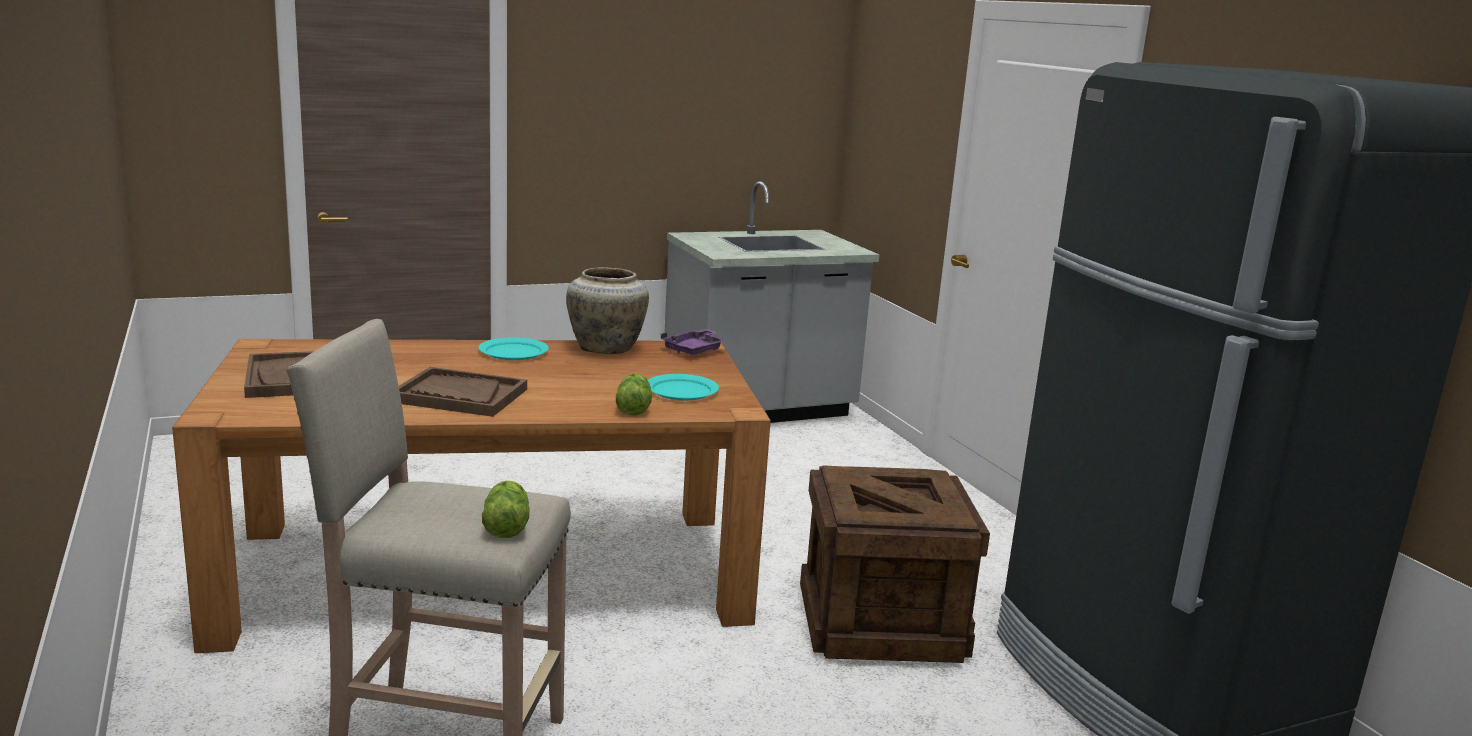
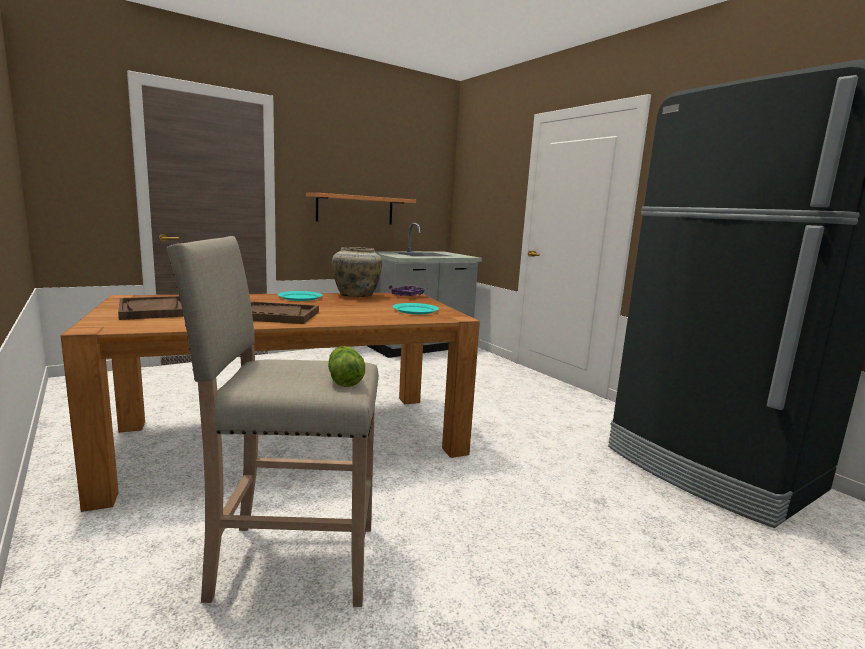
camera: 10 degrees left, 5 degrees down
lettuce [616,374,652,415] -> none
crate [800,465,990,663] -> none
none -> shelf [306,193,416,224]

